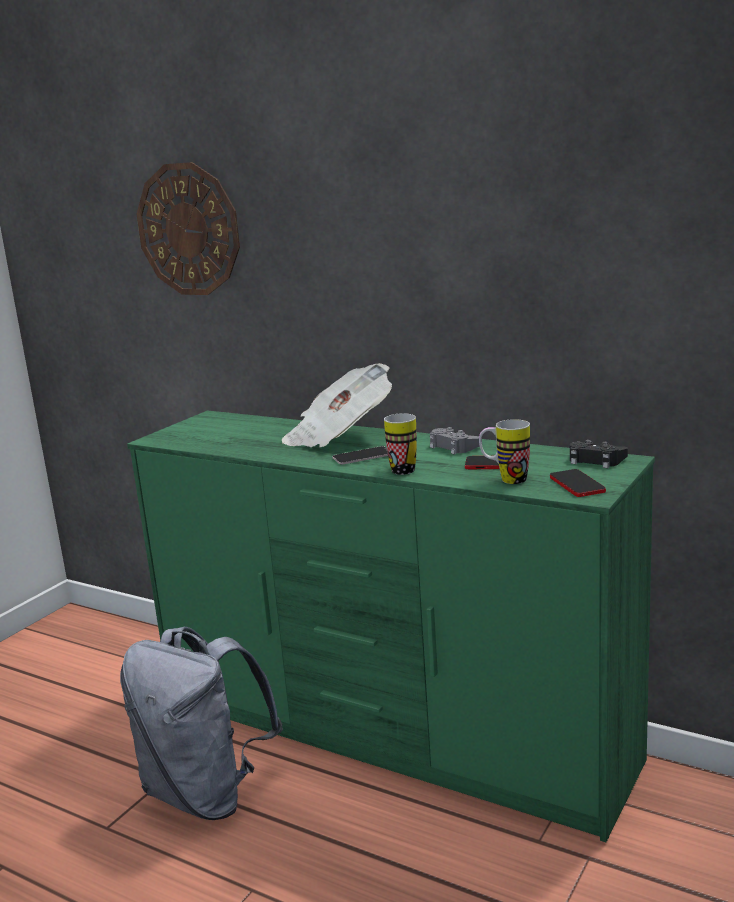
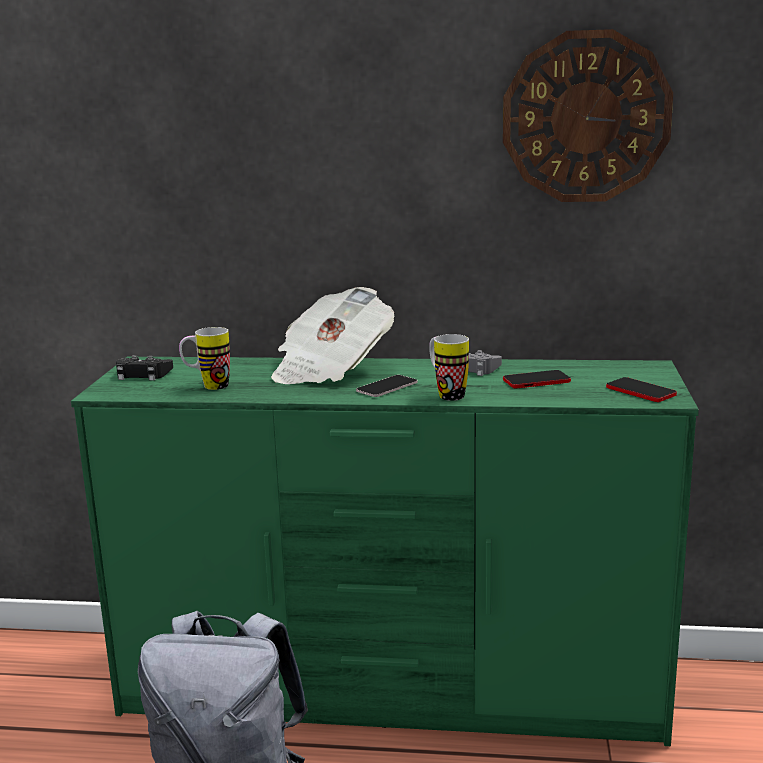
camera: 25 degrees left, 0 degrees up
wall clock [136,162,240,295] -> wall clock moved to [503,29,673,202]
mug [479,419,530,484] -> mug moved to [179,327,230,390]
black game controller [570,440,628,468] -> black game controller moved to [116,355,173,381]

